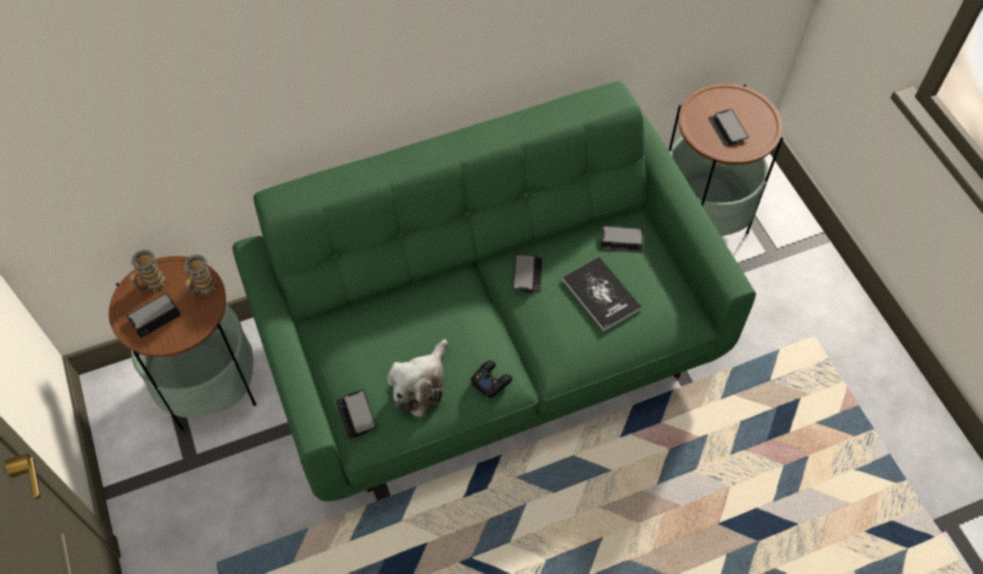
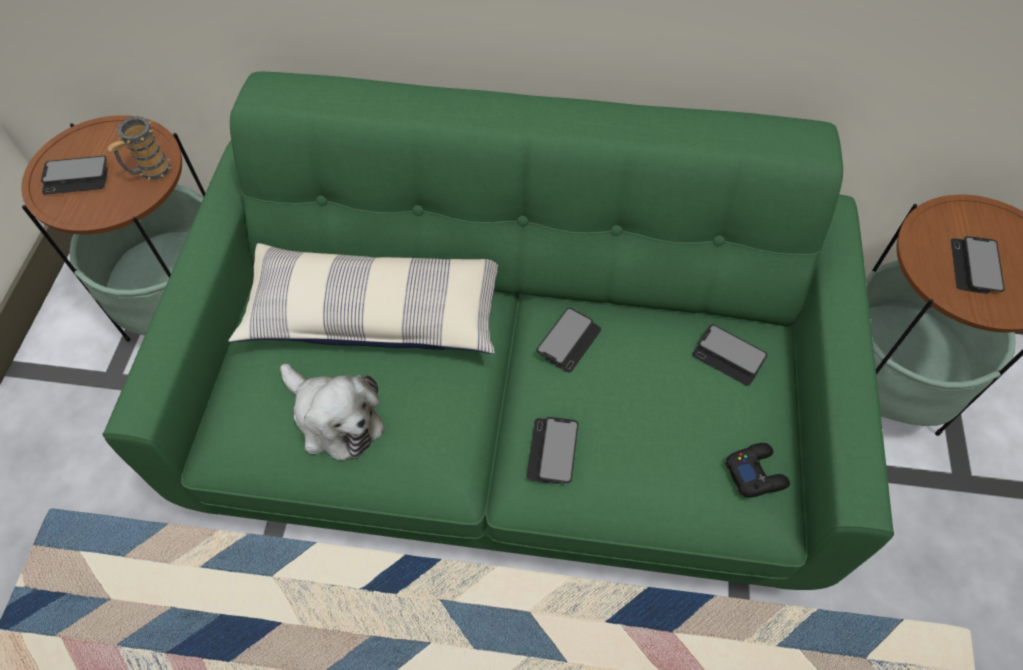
camera: 30 degrees right, 0 degrees up
mug [129,250,167,292] -> none
phone [337,390,376,439] -> phone moved to [526,417,579,484]
plush toy [387,339,448,418] -> plush toy turned 105 degrees counterclockwise [280,364,385,460]
black game controller [471,360,513,398] -> black game controller moved to [725,443,790,498]
book [562,257,642,332] -> none
none -> pillow [229,243,498,354]

